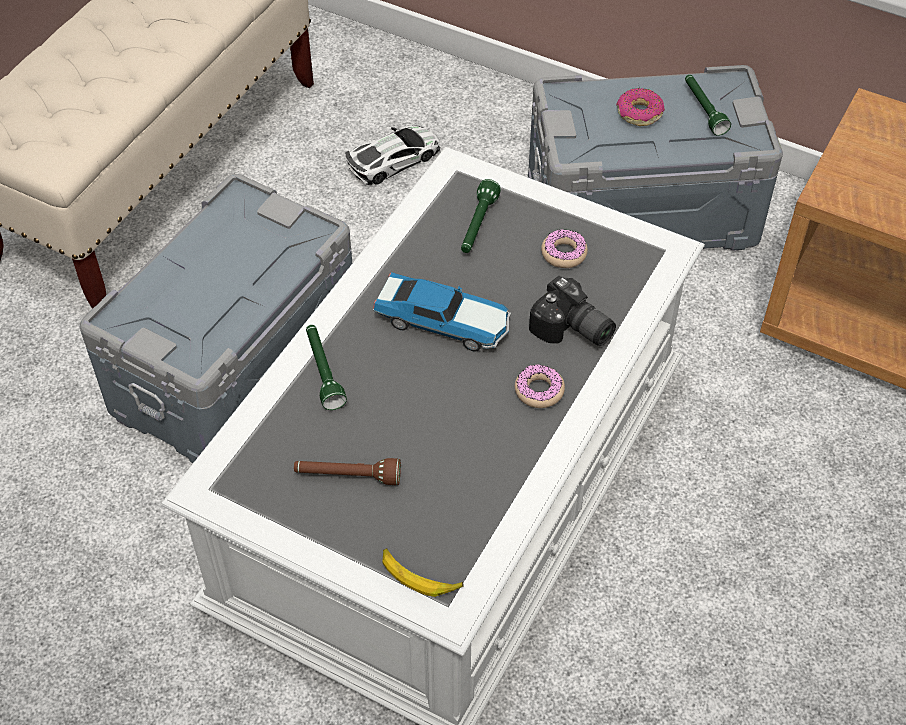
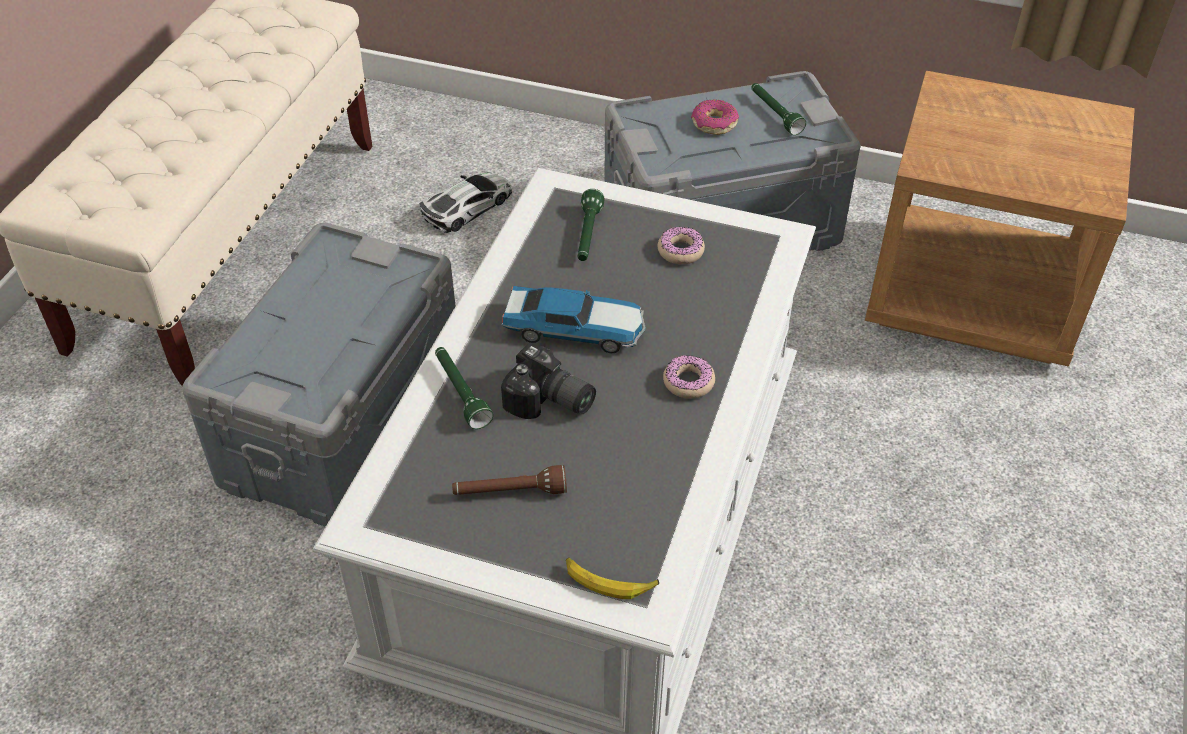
camera: 10 degrees left, 5 degrees down
camera [529,276,616,346] -> camera moved to [501,345,596,419]

